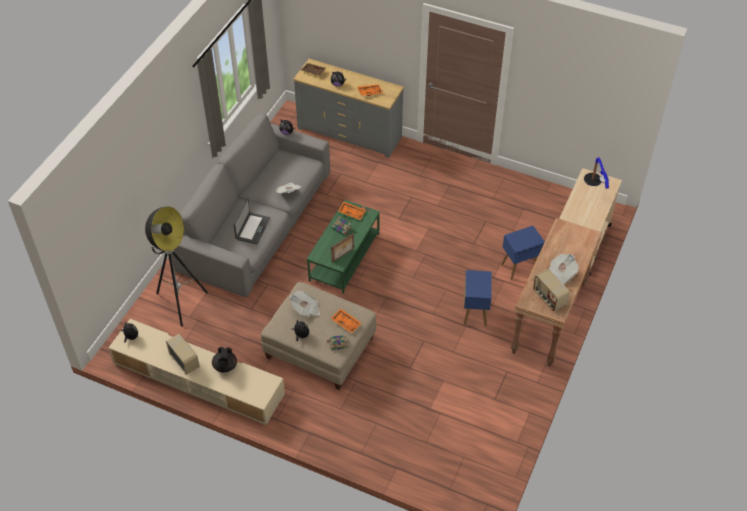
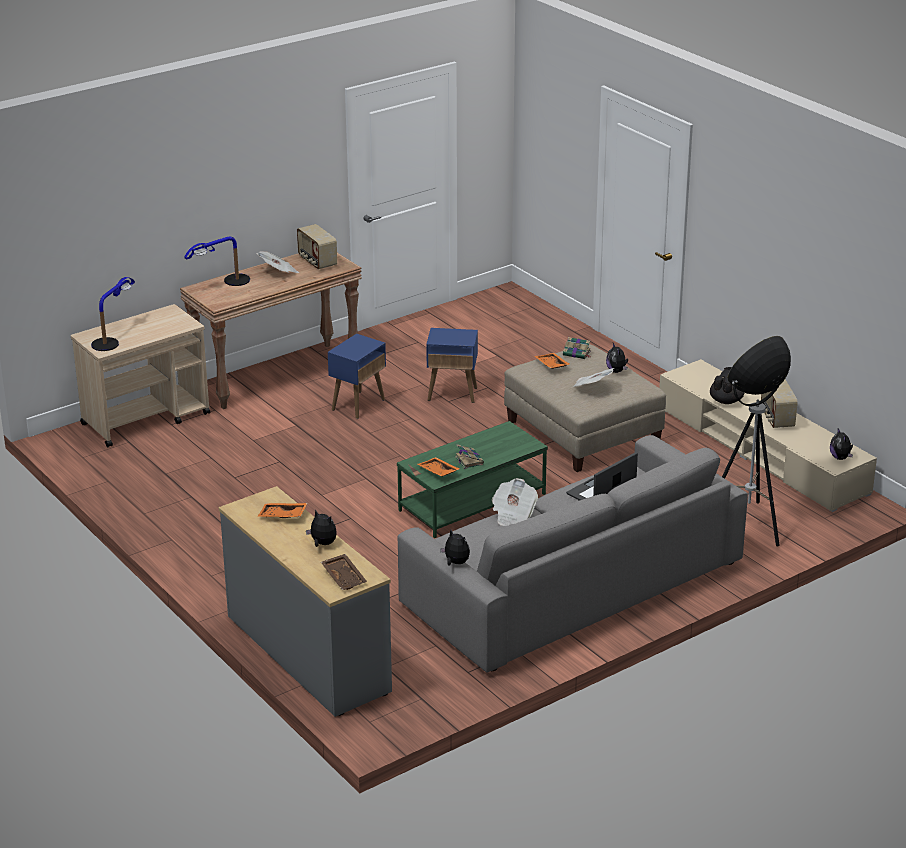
camera: 150 degrees left, 20 degrees down
picture frame [331,233,354,262] -> none
blue side table [501,226,545,280] -> blue side table moved to [426,328,478,403]
radio [533,269,570,311] -> radio turned 150 degrees clockwise [297,224,337,270]
none -> table lamp [184,237,250,286]

